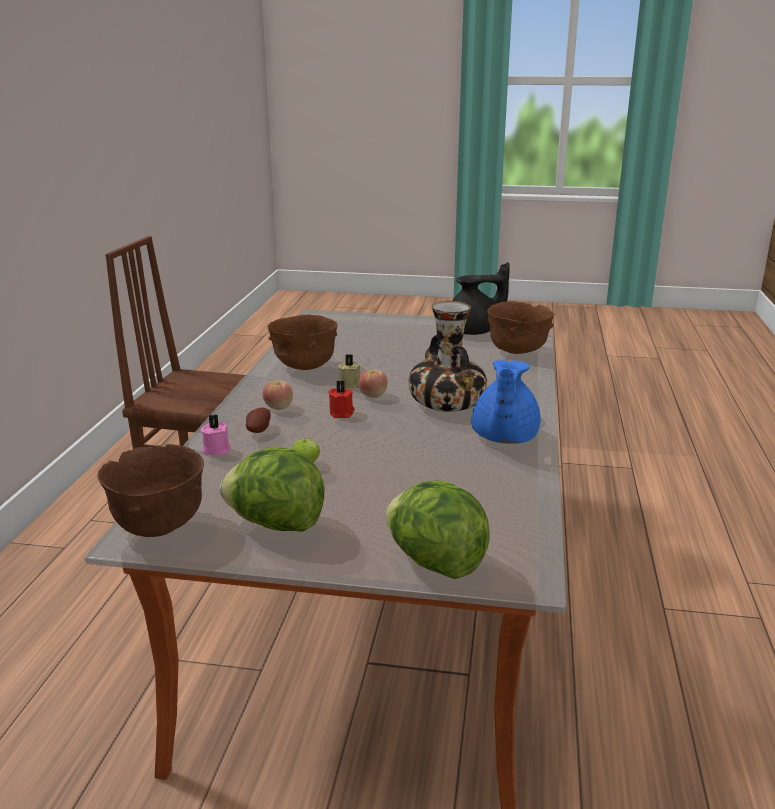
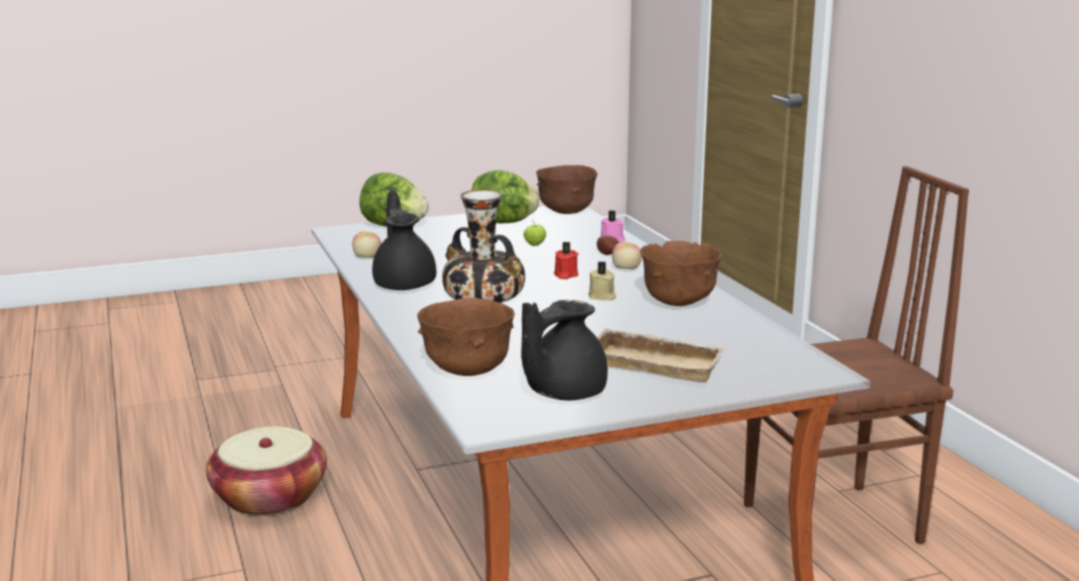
camera: 150 degrees right, 5 degrees down
apple [358,370,388,398] -> apple moved to [352,231,381,258]
blue teapot [472,359,540,444] -> black teapot [372,190,436,290]
none -> basket [206,427,327,516]
none -> beige tray [597,328,726,382]

